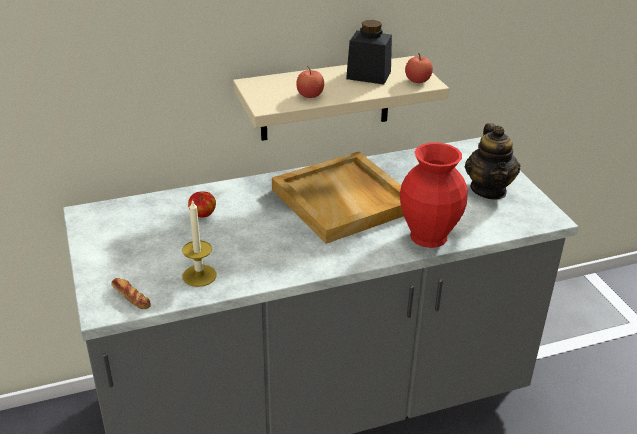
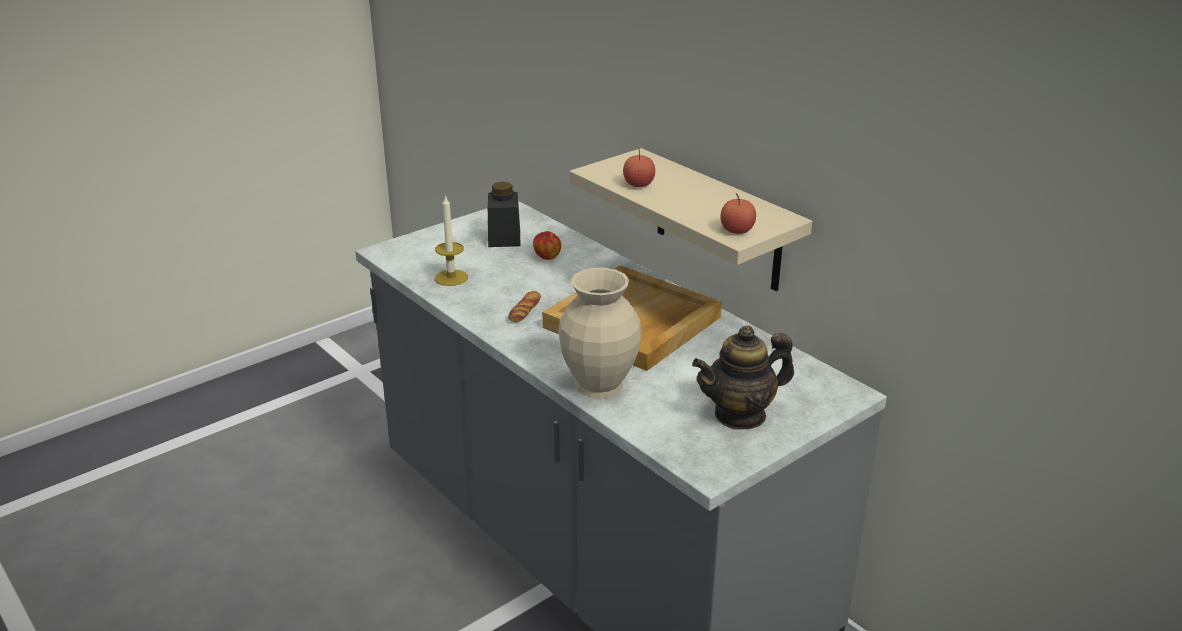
camera: 70 degrees right, 5 degrees down
bread [111,278,151,309] -> bread moved to [508,291,541,322]
black jar [346,20,392,85] -> black jar moved to [488,182,520,247]
red vase [400,142,467,248] -> beige vase [558,268,641,399]

